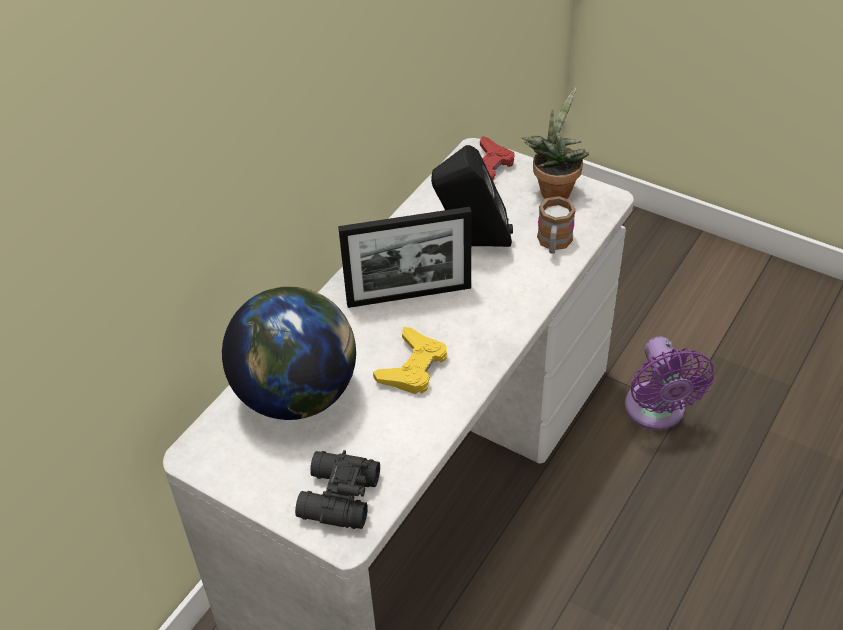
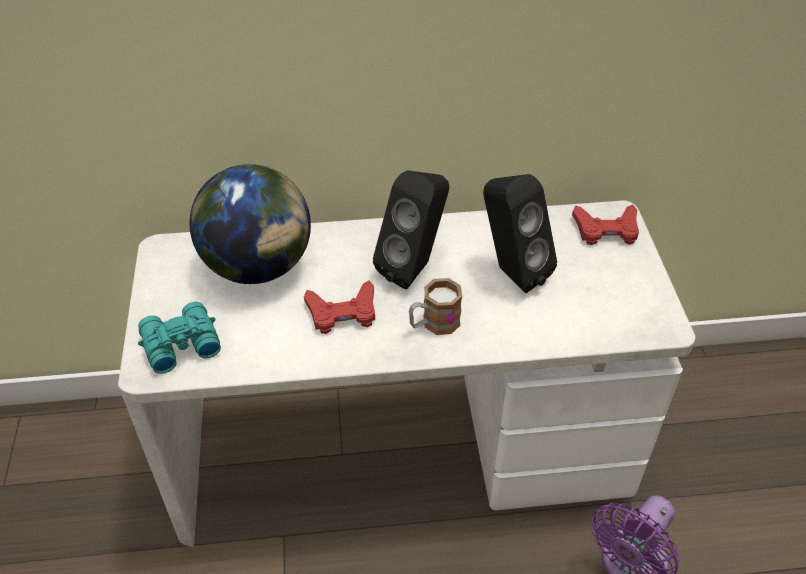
camera: 50 degrees right, 0 degrees up
black binoculars [295,450,380,529] -> turquoise binoculars [138,302,221,374]
picture frame [338,207,472,308] -> black speaker [373,170,449,289]
yellow game controller [373,327,447,394] -> red game controller [304,280,375,334]
potted plant [522,88,589,199] -> none
mug [537,196,576,254] -> mug moved to [409,278,462,335]

